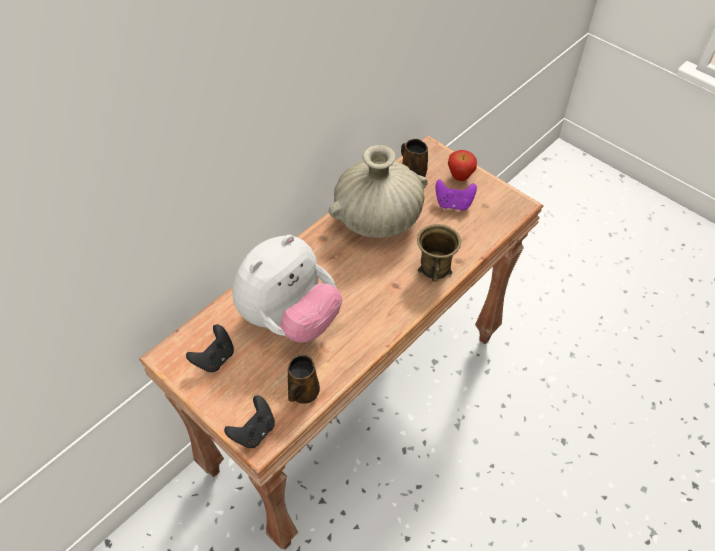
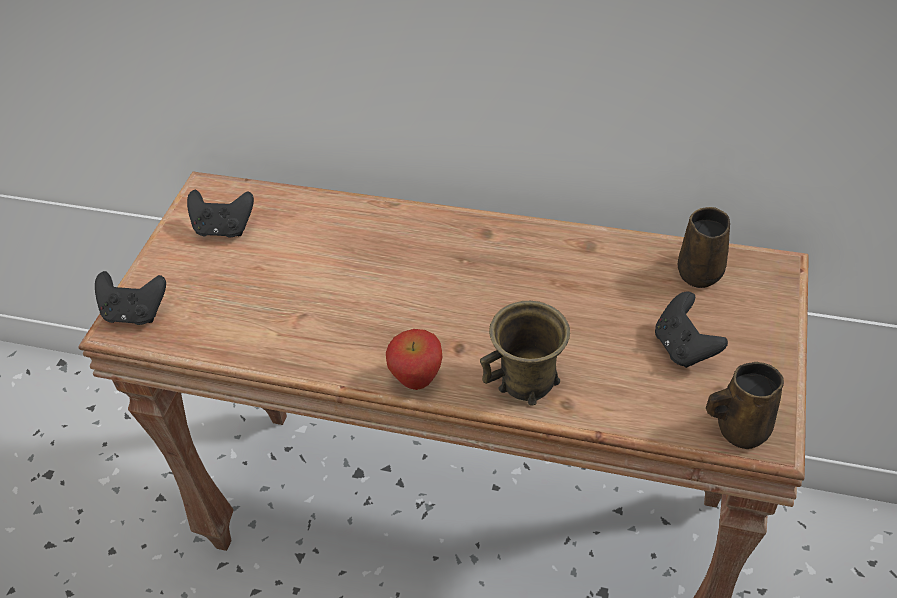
camera: 65 degrees right, 5 degrees down
plush toy [232,234,342,343] -> none
brown mug [288,355,320,404] -> brown mug moved to [706,362,784,449]
beige vase [329,145,428,238] -> none
purple game controller [436,179,477,211] -> black game controller [655,292,728,368]
apple [448,150,477,181] -> apple moved to [386,329,442,390]

